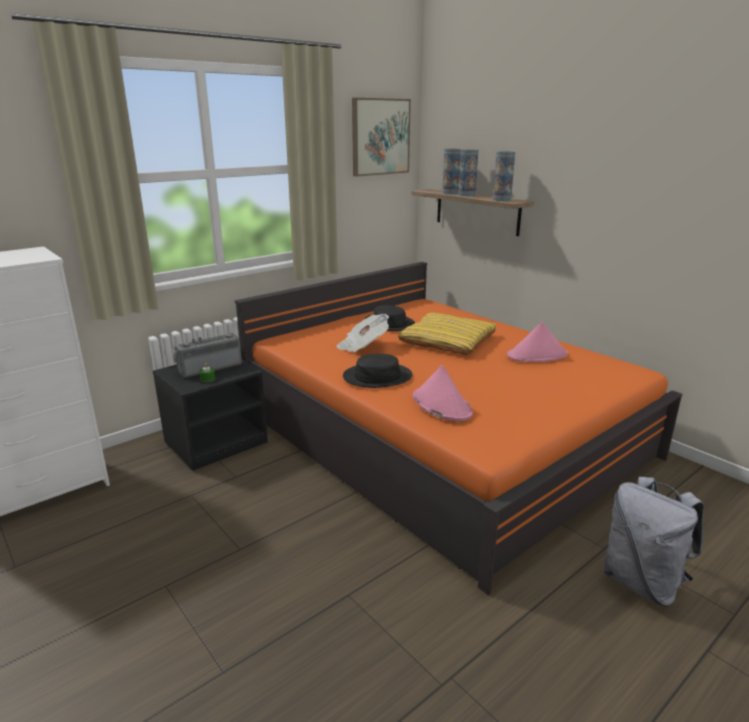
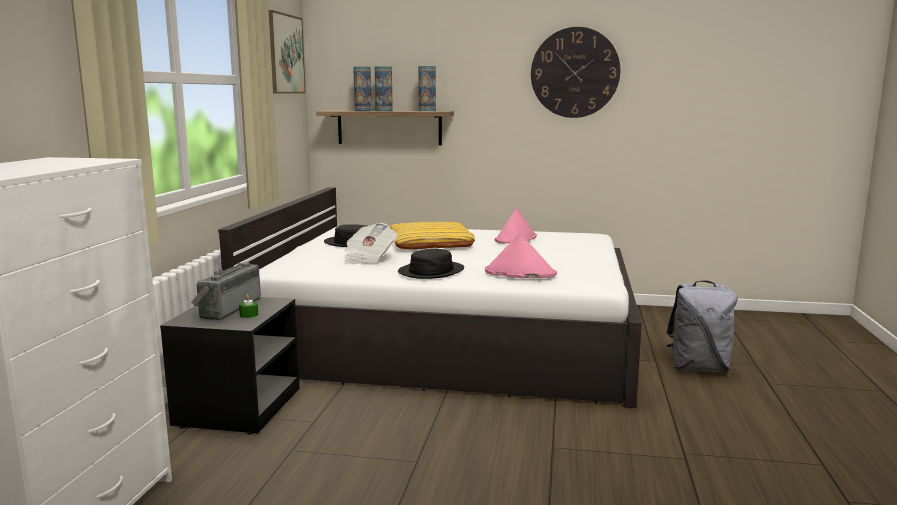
camera: 40 degrees left, 10 degrees down
orange bed [235,262,682,596] -> white bed [218,187,642,408]
none -> wall clock [531,27,620,118]

